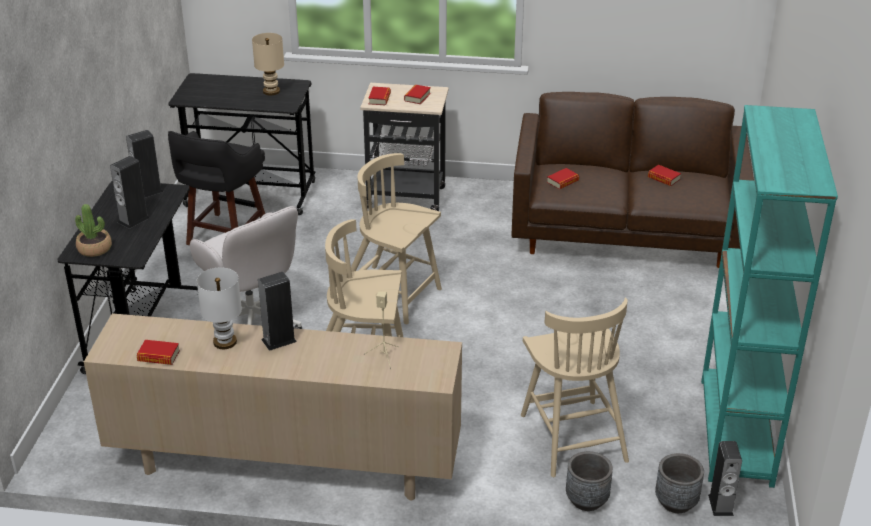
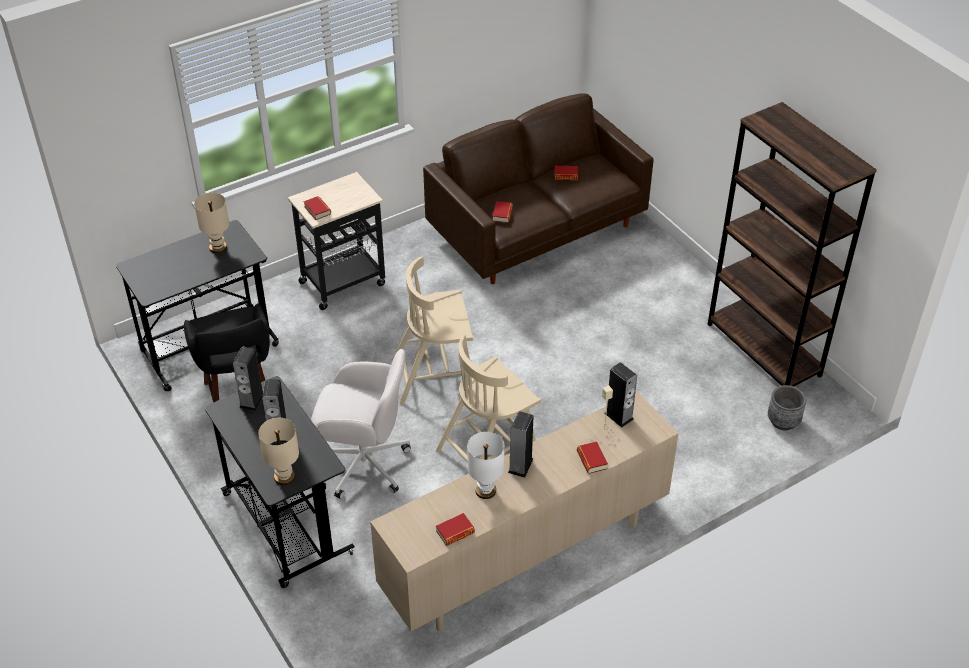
camera: 40 degrees left, 10 degrees up
potted plant [75,204,112,257] -> beige table lamp [258,418,299,485]
book [404,84,431,104] -> book moved to [577,442,608,473]
beige chair [521,297,629,477] -> none
grey planter [566,451,613,511] -> none
turquoise bookcase [701,105,838,488] -> brown bookcase [707,102,877,386]
speaker [708,441,742,516] -> speaker moved to [604,362,637,427]

